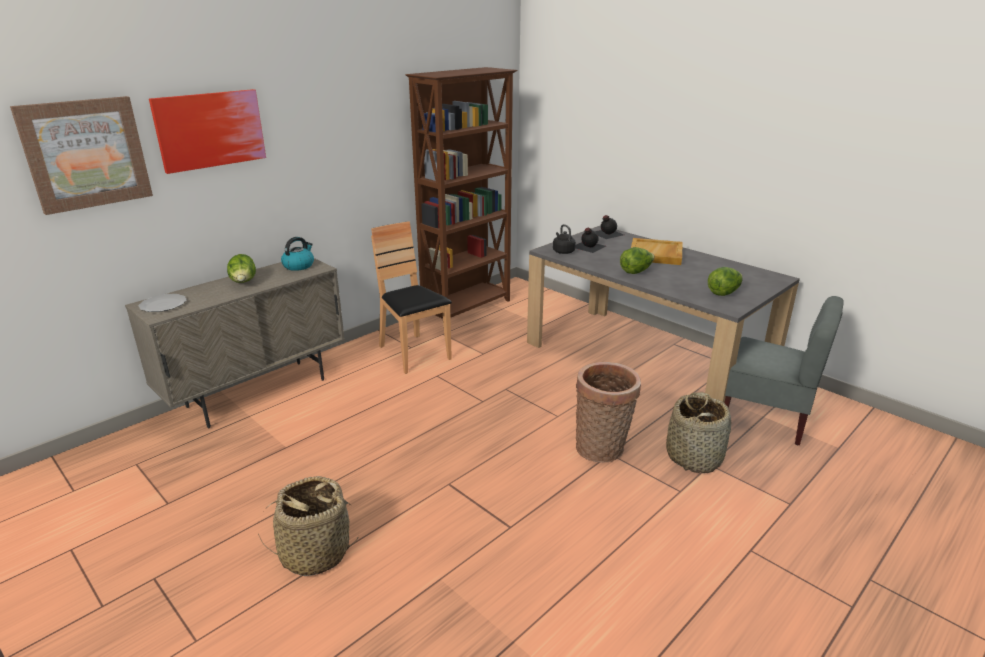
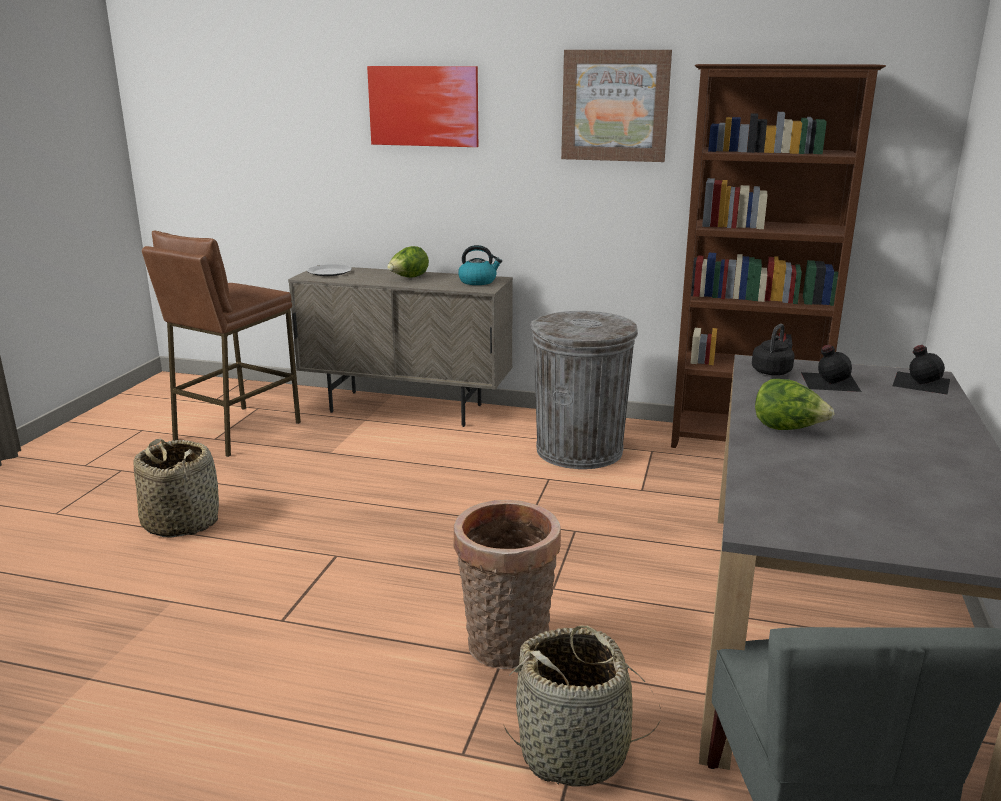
camera: 60 degrees right, 5 degrees down
picture [10,96,153,215] -> picture moved to [561,50,672,162]
brown chair [371,221,452,374] -> grey trash can [531,311,638,469]
beige tray [631,238,683,265] -> none
lettuce [708,267,742,296] -> none
none -> brown stool [142,231,301,457]

